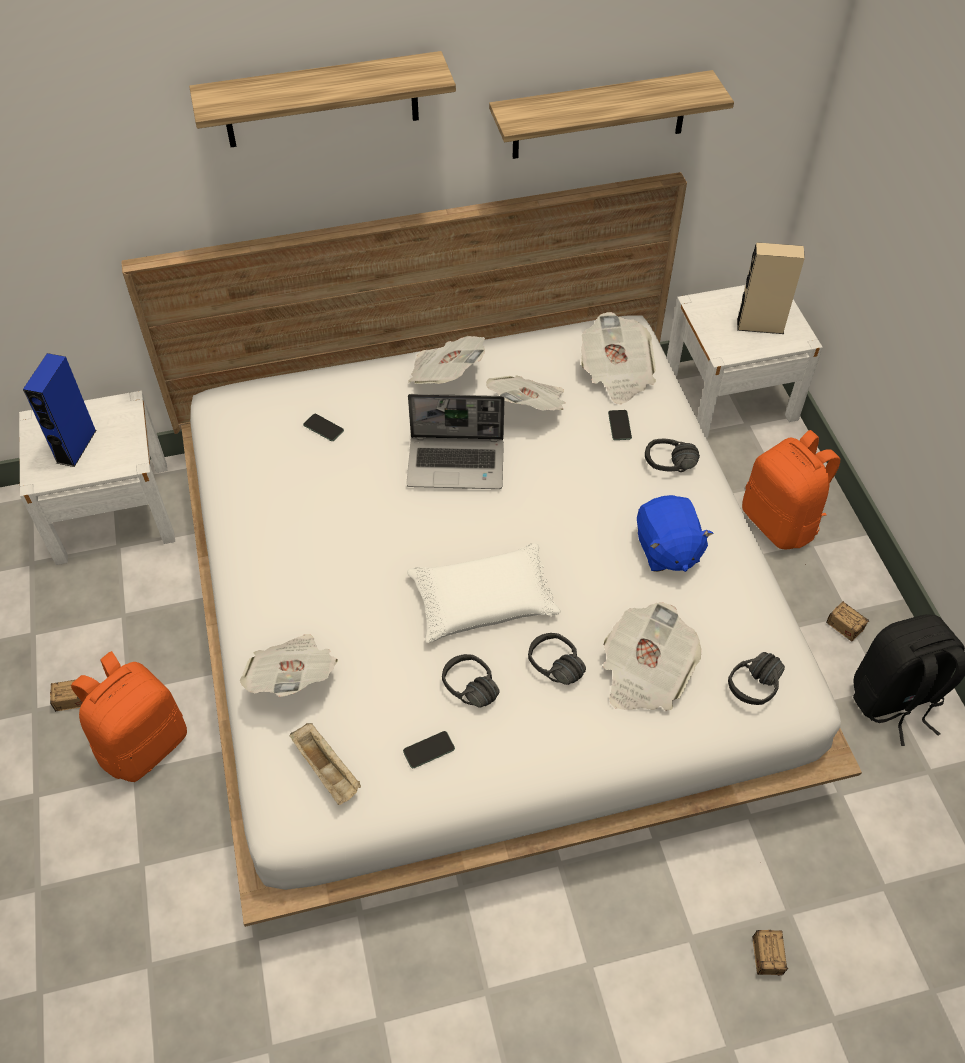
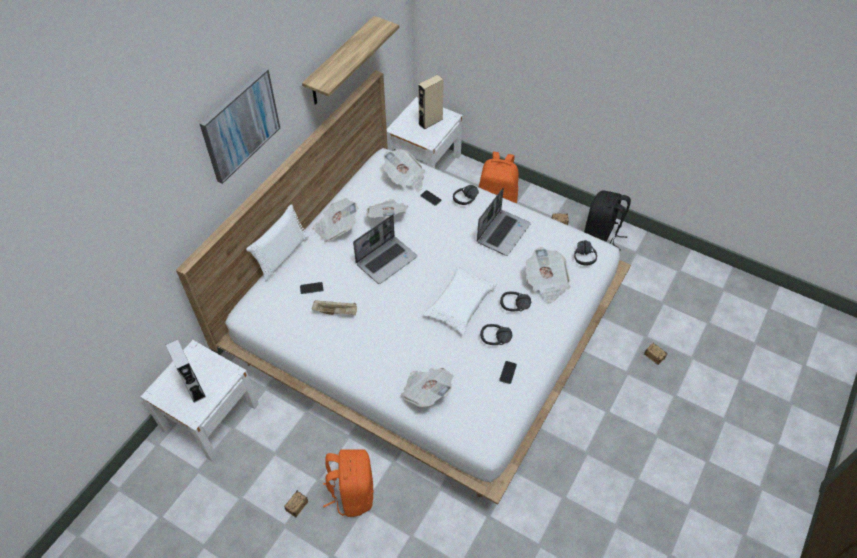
camera: 45 degrees left, 0 degrees up
blue speaker [23,353,97,467] -> grey speaker [166,339,206,403]
shelf [189,51,456,147] -> picture [199,67,280,184]
beige tray [290,723,361,805] -> beige tray moved to [312,300,357,315]
blue plush toy [637,495,713,572] -> laptop [477,188,531,256]
none -> white pillow [246,204,308,281]

